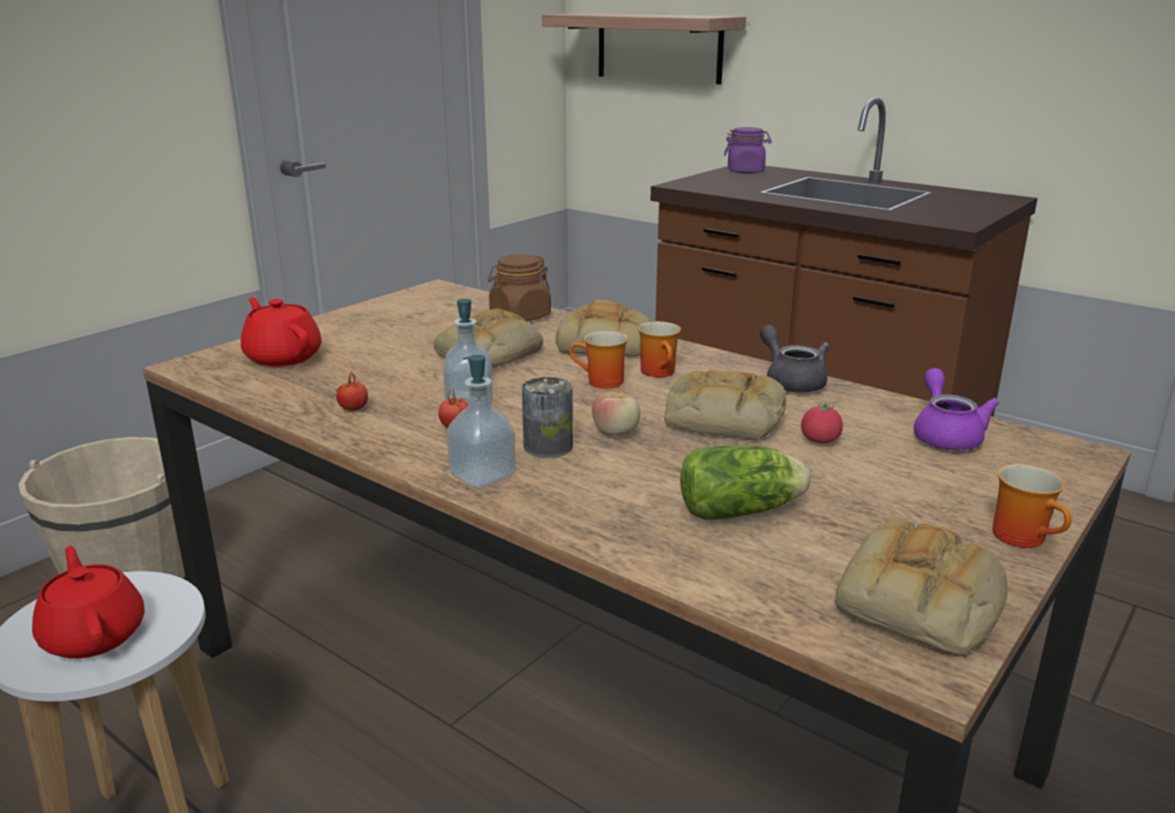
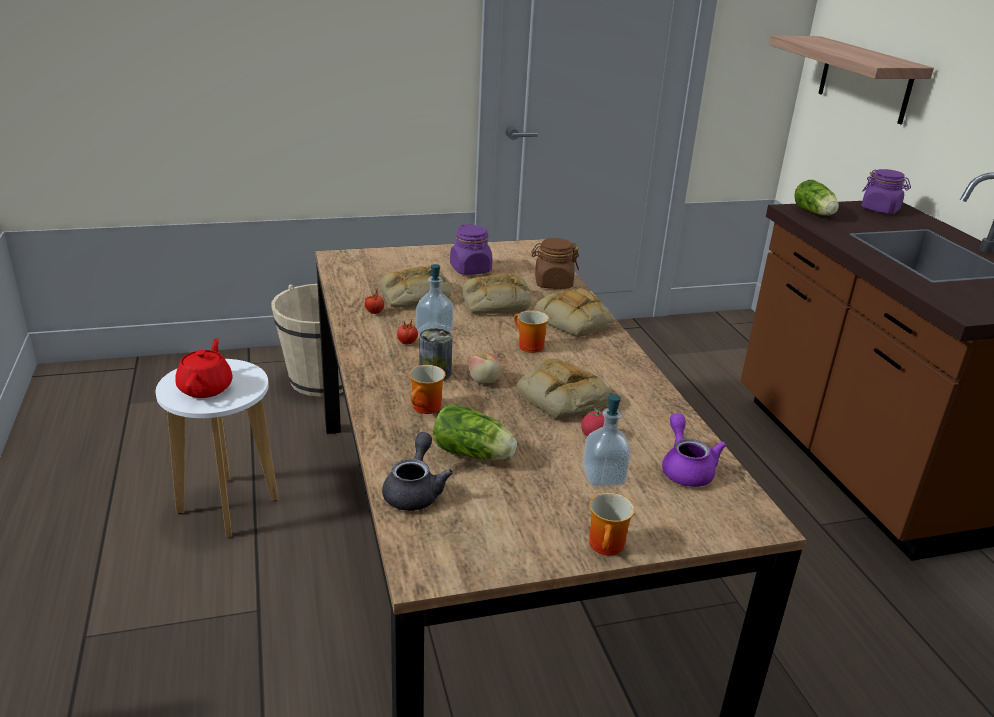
camera: 35 degrees right, 5 degrees up
red teapot [241,297,322,367] -> none
soap dispenser [446,355,516,489] -> soap dispenser moved to [583,393,631,486]
mug [638,321,681,377] -> mug moved to [409,365,446,414]
grey teapot [760,325,829,393] -> grey teapot moved to [382,432,453,511]
bread [835,520,1008,655] -> bread moved to [380,266,451,308]
purple teapot [914,368,999,450] -> purple teapot turned 45 degrees counterclockwise [662,413,726,487]
none -> purple jar [450,224,492,275]
none -> lettuce [794,180,839,216]

